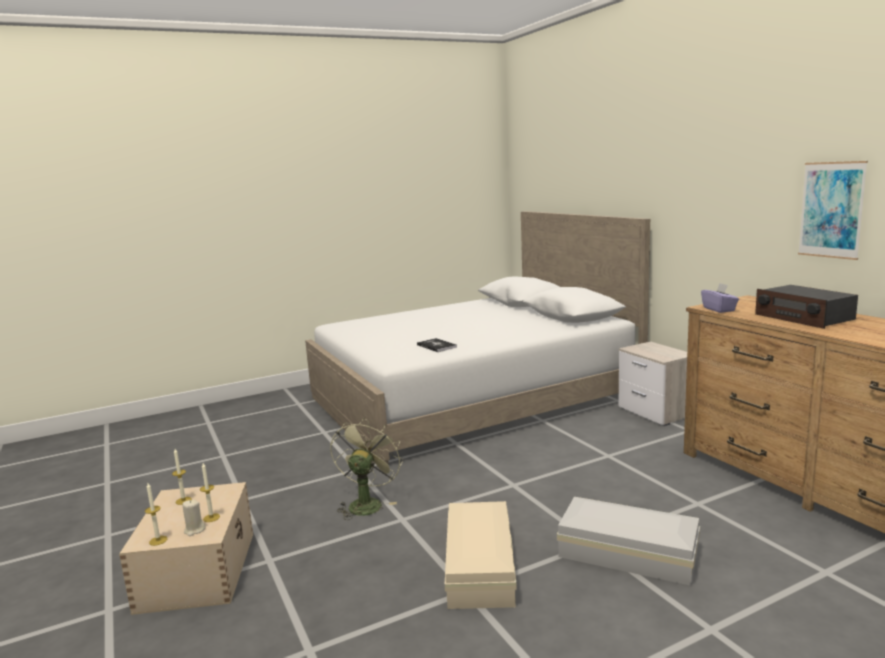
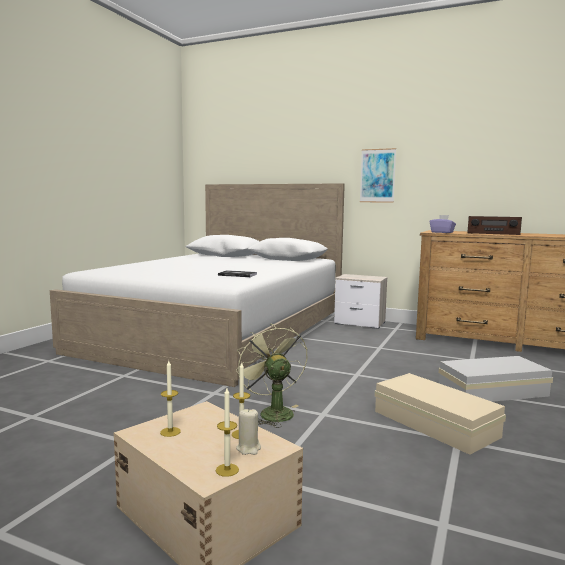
camera: 40 degrees left, 5 degrees down
picture [798,161,868,260] -> picture moved to [360,148,396,203]

